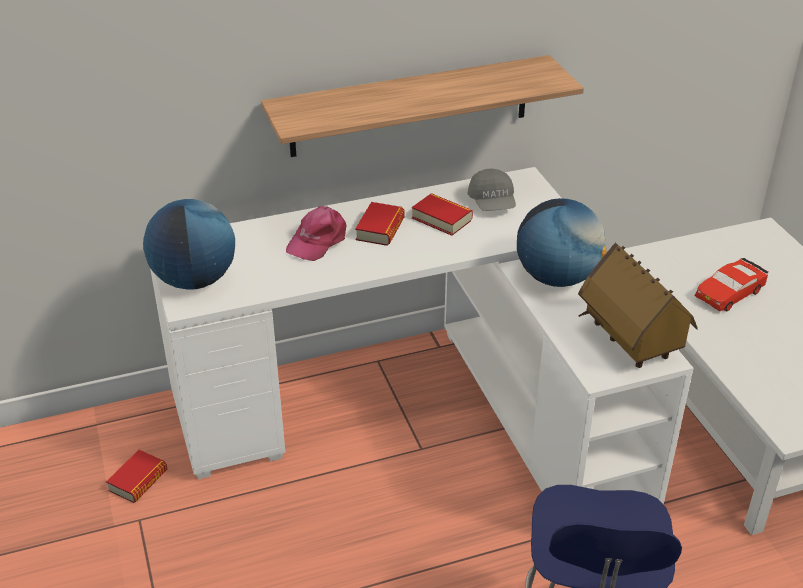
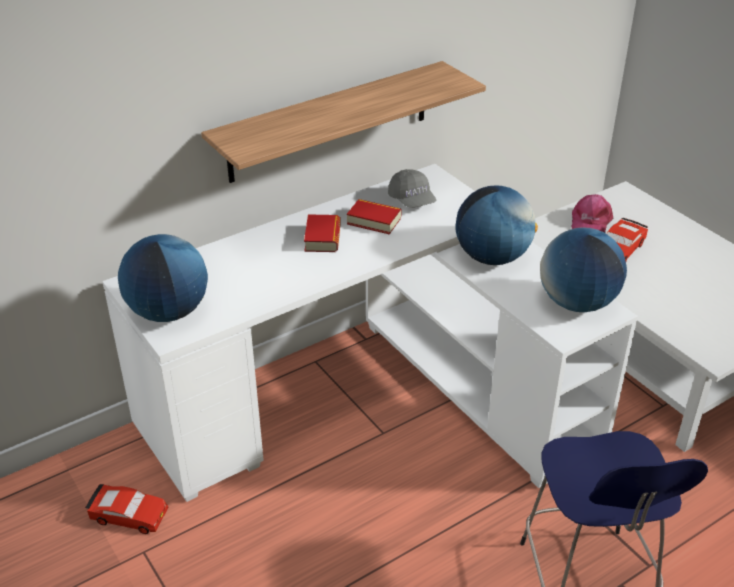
camera: 15 degrees left, 0 degrees up
book [106,450,167,503] -> red toy car [85,484,169,534]
pink cap [286,206,346,261] -> pink cap moved to [572,194,613,233]
toy house [578,242,698,368] -> globe [540,227,627,312]

